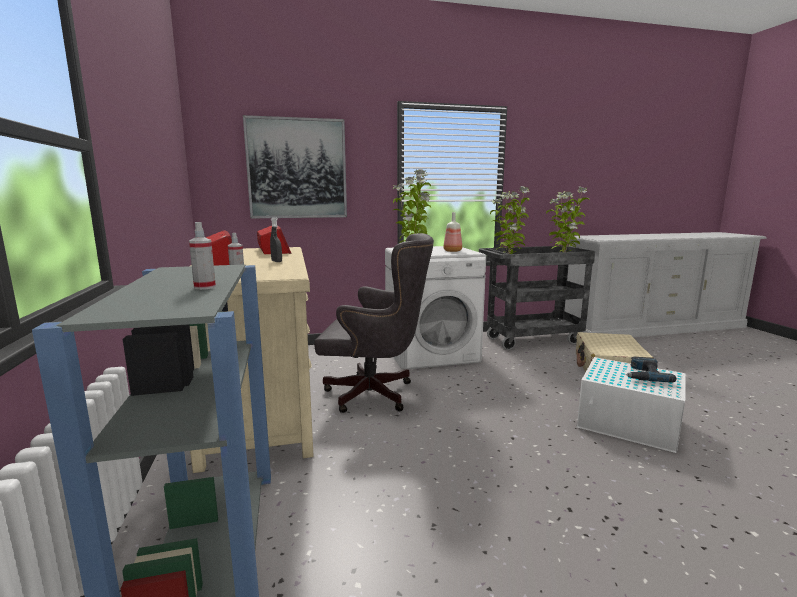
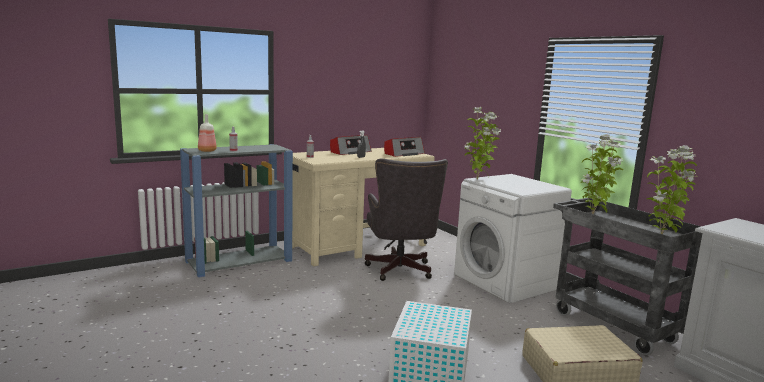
camera: 70 degrees right, 0 degrees up
picture [243,115,347,218] -> none
bottle [443,212,462,252] -> bottle moved to [198,114,217,152]
power drill [626,357,677,383] -> none

